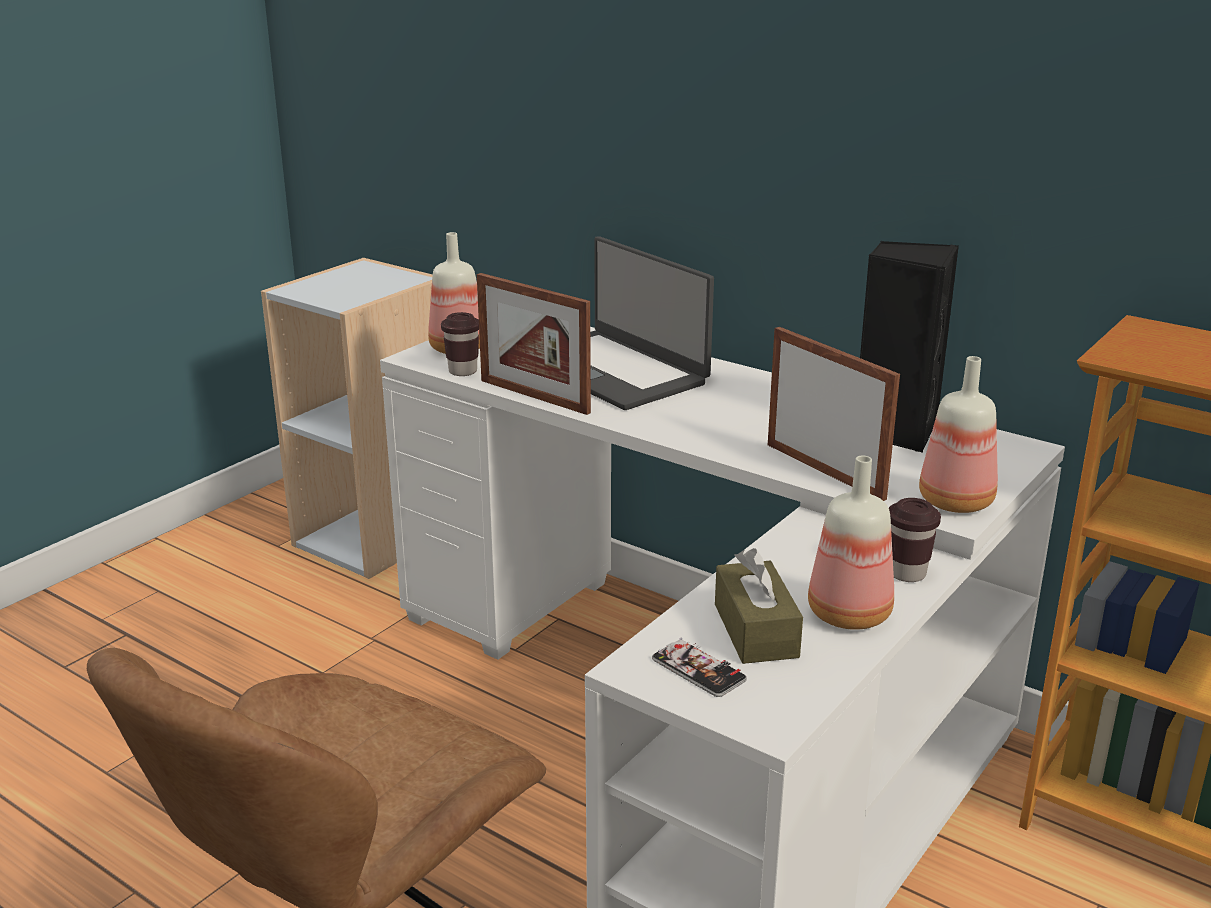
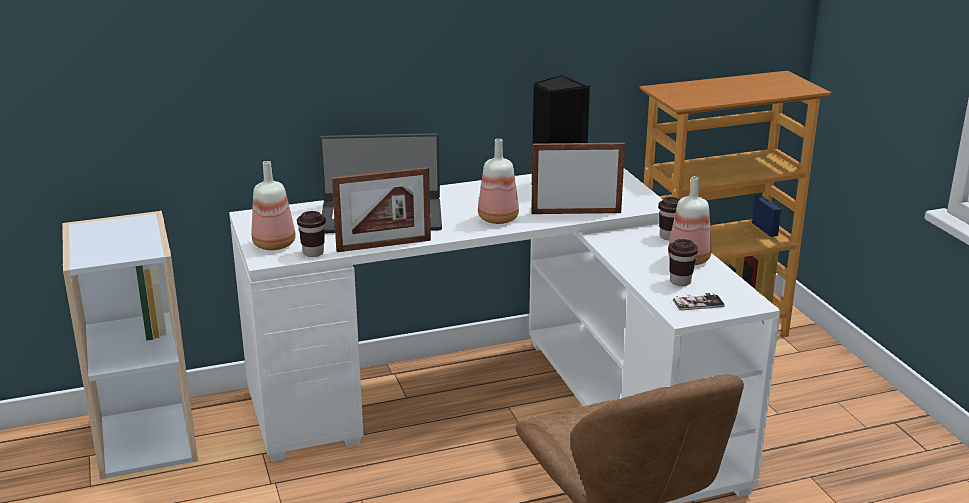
camera: 55 degrees left, 0 degrees up
brown tissue box [715,548,803,664] -> brown cup [668,239,698,286]
bottle [919,356,998,513] -> bottle moved to [478,139,519,224]

